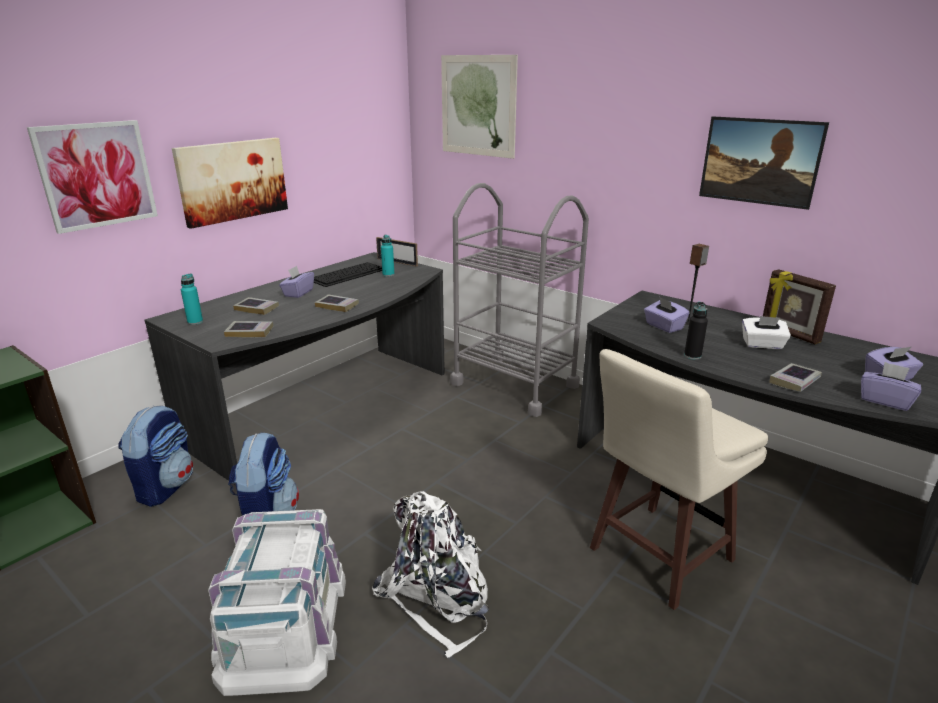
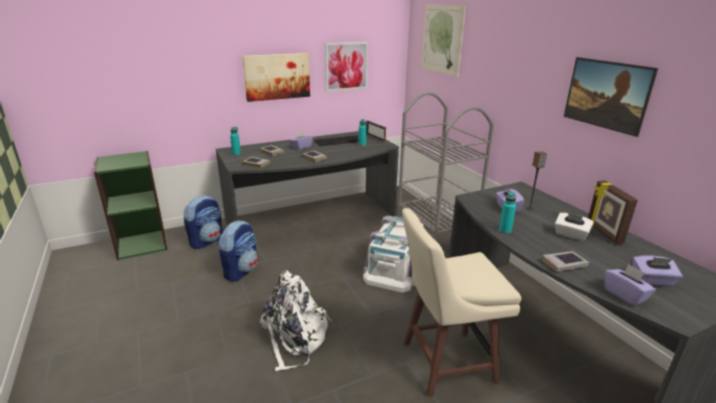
camera: 25 degrees right, 0 degrees up
picture [27,120,158,234] -> picture moved to [325,42,368,92]
white storage box [208,509,346,696] -> white storage box moved to [363,216,424,293]
black bottle [684,302,708,360] -> turquoise bottle [499,192,516,234]

